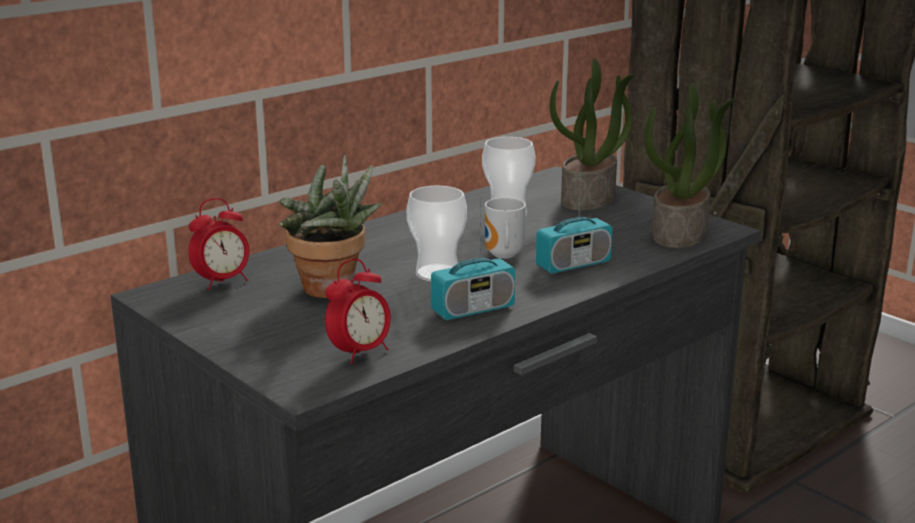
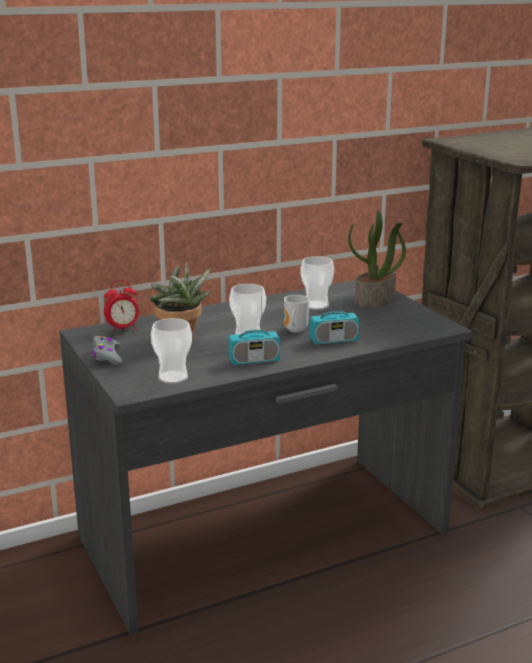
camera: 15 degrees right, 0 degrees up
alarm clock [325,259,391,364] -> cup [151,318,192,384]
potted plant [644,83,736,248] -> none
none -> grey game controller [92,336,122,365]

